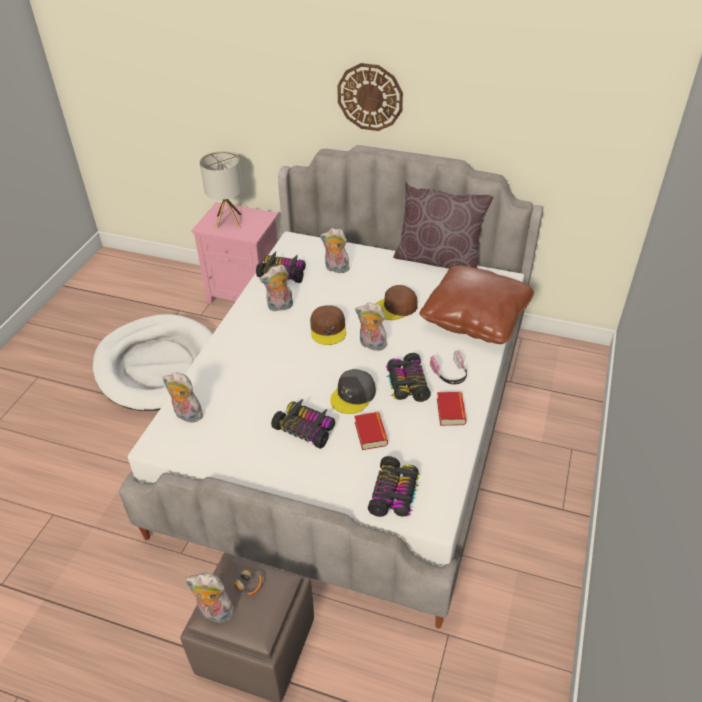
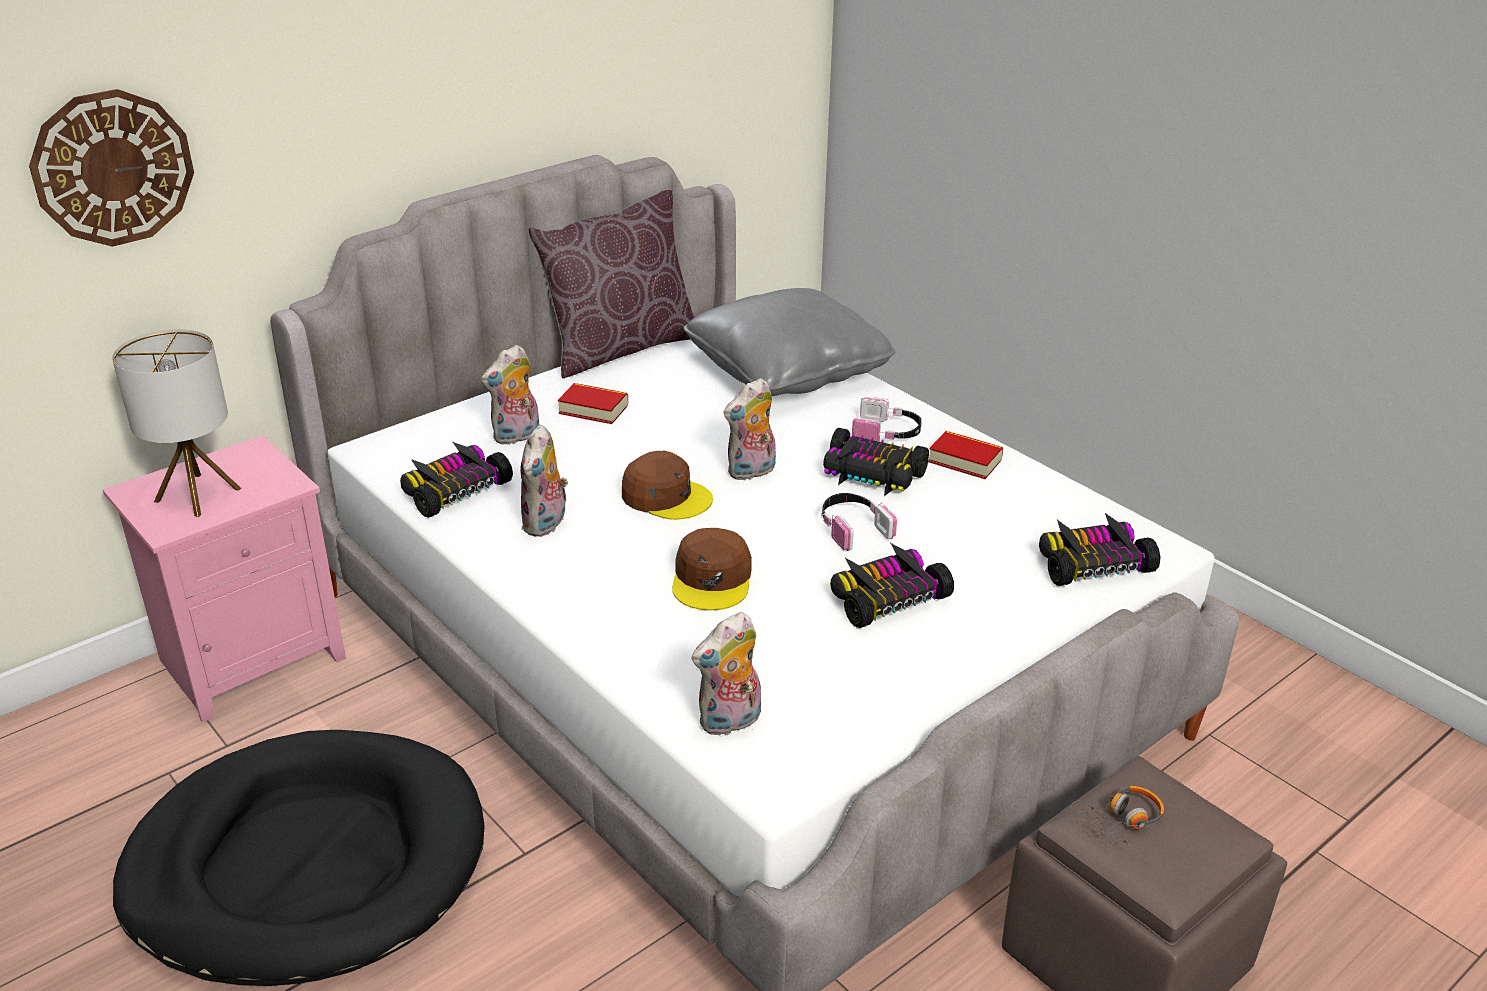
camera: 60 degrees left, 10 degrees down
white dog bed [93,314,213,411] -> black dog bed [113,730,485,986]
plush toy [185,573,235,623] -> none
grey cap [330,369,376,414] -> headphones [821,493,897,551]
wall clock [337,63,403,131] -> wall clock moved to [29,89,194,247]
book [355,412,388,450] -> book moved to [558,383,628,424]
toy car [368,456,420,517] -> toy car turned 60 degrees counterclockwise [1039,513,1161,586]
brown cap [376,285,418,320] -> brown cap moved to [672,528,752,610]
brown pillow [419,265,534,344] -> grey pillow [684,288,895,396]

